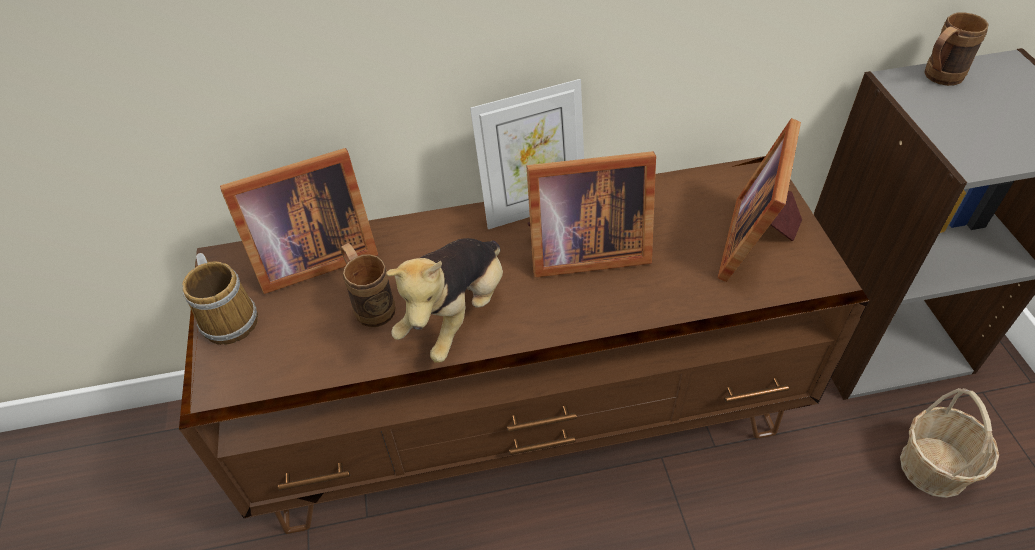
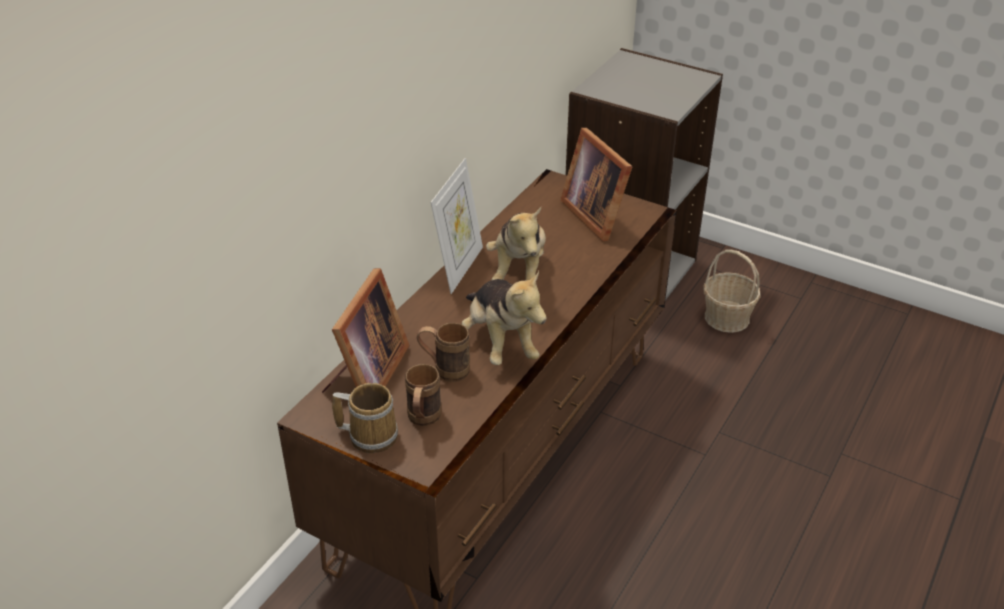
camera: 50 degrees left, 10 degrees down
picture frame [527,151,656,278] -> plush toy [486,207,546,286]
brown mug [924,12,989,86] -> brown mug moved to [405,364,441,426]

